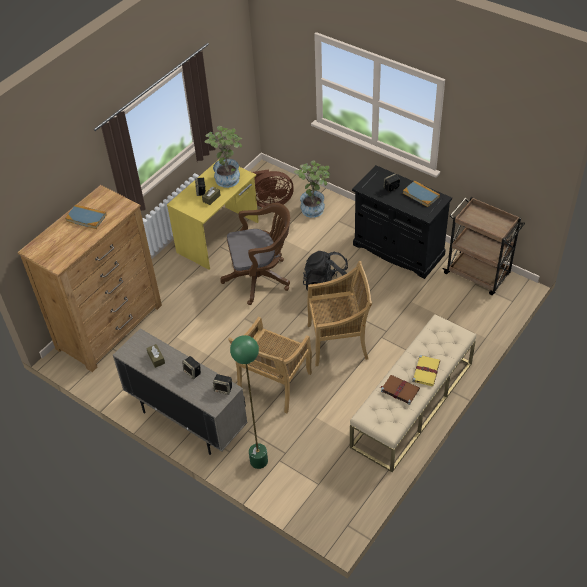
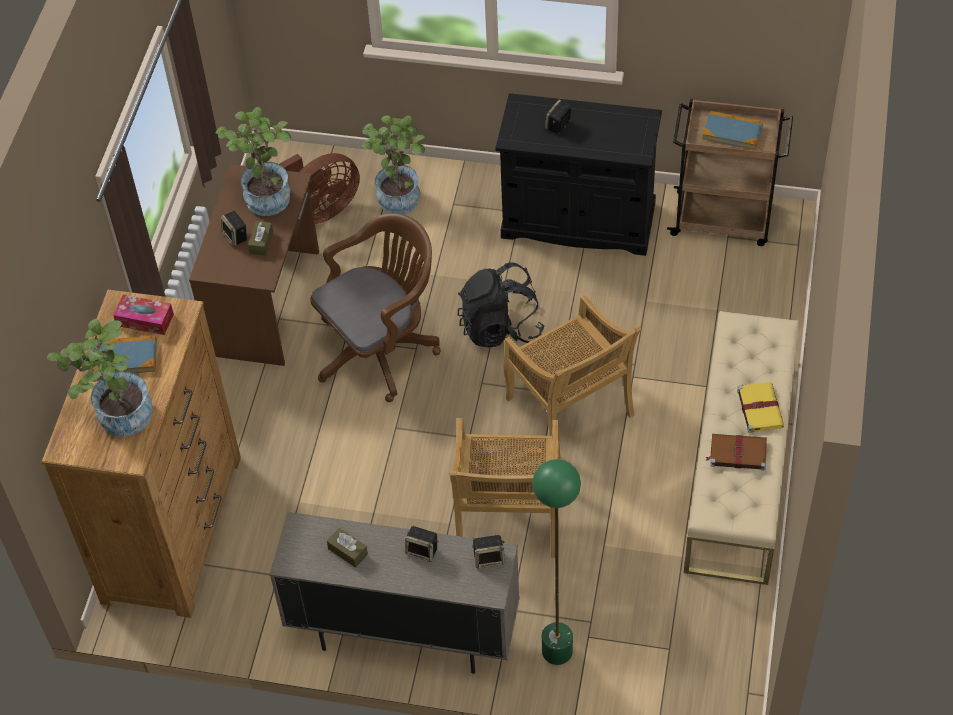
camera: 25 degrees left, 5 degrees up
yellow desk [167,159,259,270] -> brown desk [189,164,319,366]
beige chair [307,261,372,366] -> beige chair turned 90 degrees clockwise [504,295,641,459]
book [403,181,440,207] -> book moved to [702,111,763,150]
none -> potted plant [47,319,152,437]
none -> tissue box [113,295,174,335]

